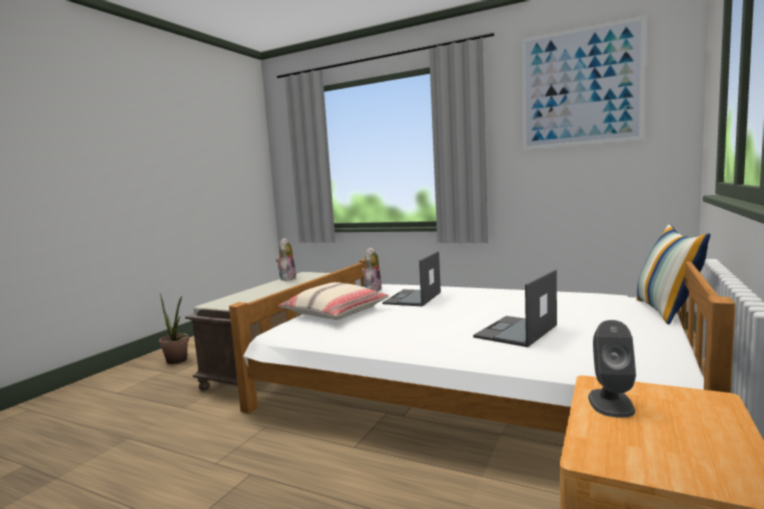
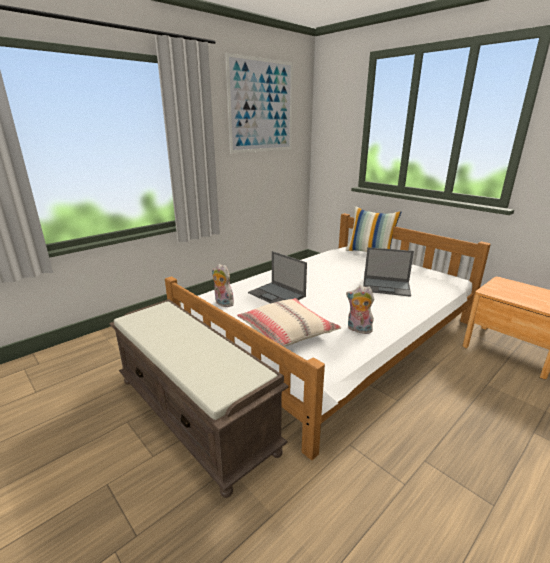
camera: 70 degrees left, 15 degrees up
potted plant [159,293,189,364] -> none
plush toy [276,238,296,281] -> plush toy moved to [346,285,374,334]
laptop [473,270,557,347] -> laptop turned 45 degrees counterclockwise [363,247,414,297]
grey speaker [588,320,636,418] -> none

